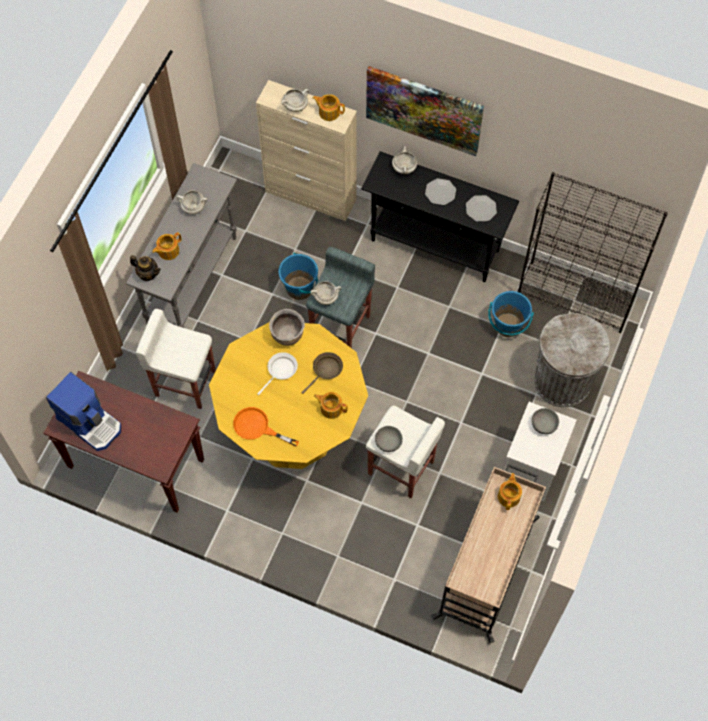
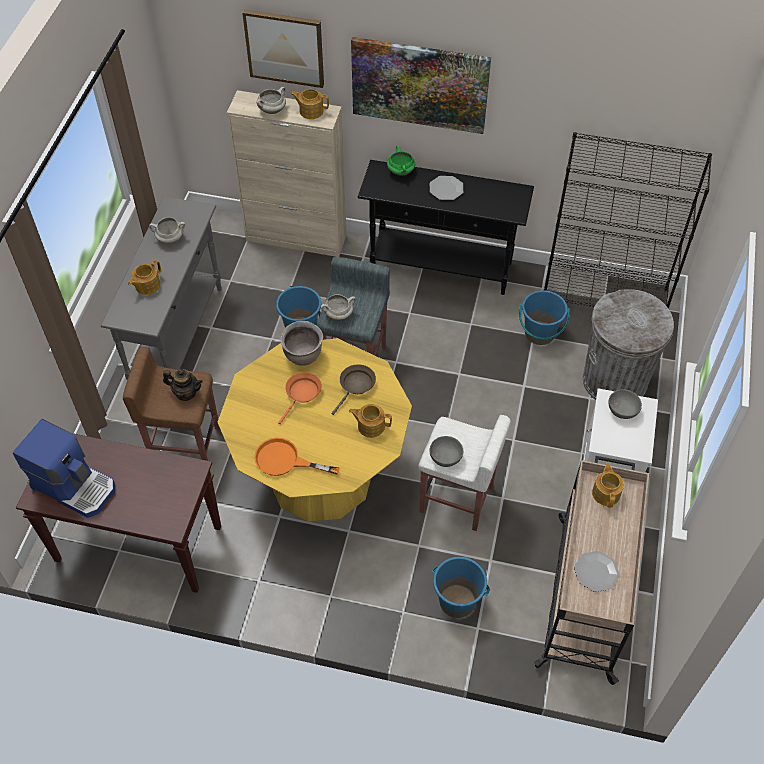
camera: 10 degrees left, 10 degrees down
teapot [130,255,161,281] -> teapot moved to [163,369,203,401]
white stool [136,309,216,409] -> brown stool [123,347,220,461]
white frying pan [257,352,298,395] -> orange frying pan [278,372,322,424]
white cooking pot [392,146,417,174] -> green cooking pot [387,146,415,176]
plate [466,195,497,222] -> plate moved to [574,551,619,592]
none -> picture [242,9,324,88]
none -> blue bucket [432,557,490,618]

